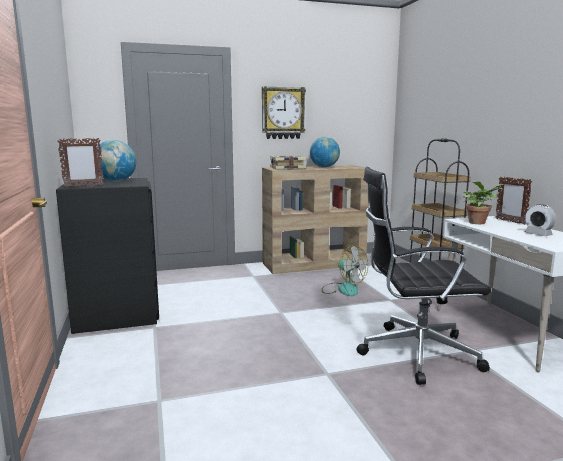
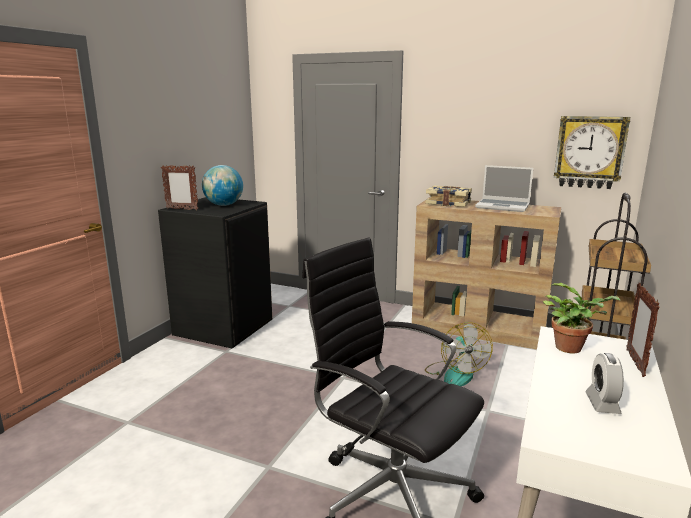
camera: 40 degrees right, 5 degrees up
wall clock [262,86,306,139] -> wall clock moved to [554,116,630,189]
globe [310,137,340,167] -> laptop [475,165,533,212]

